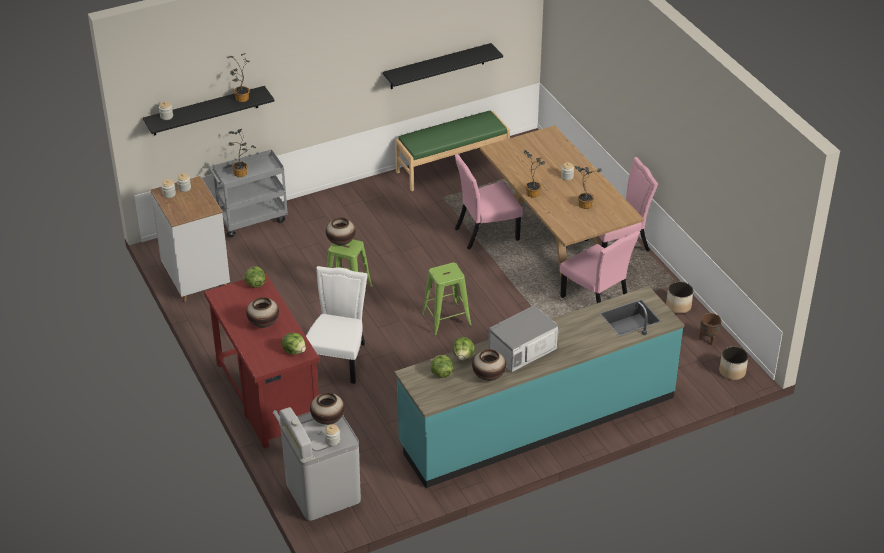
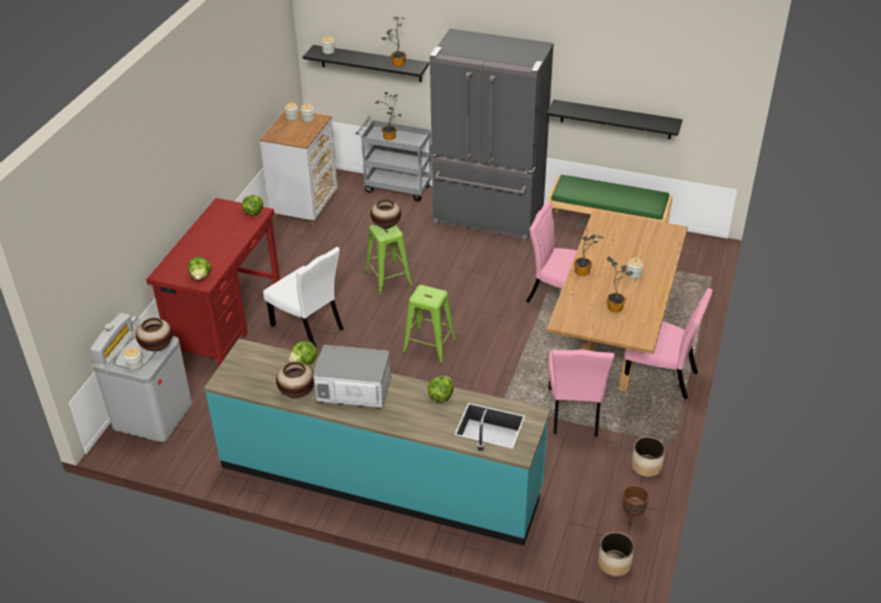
camera: 45 degrees right, 0 degrees up
vase [246,297,279,328] -> none
white chair [306,266,367,384] -> white chair turned 75 degrees clockwise [263,247,344,348]
lettuce [431,355,453,378] -> lettuce moved to [428,376,453,402]
none -> grey fridge [430,29,554,242]

